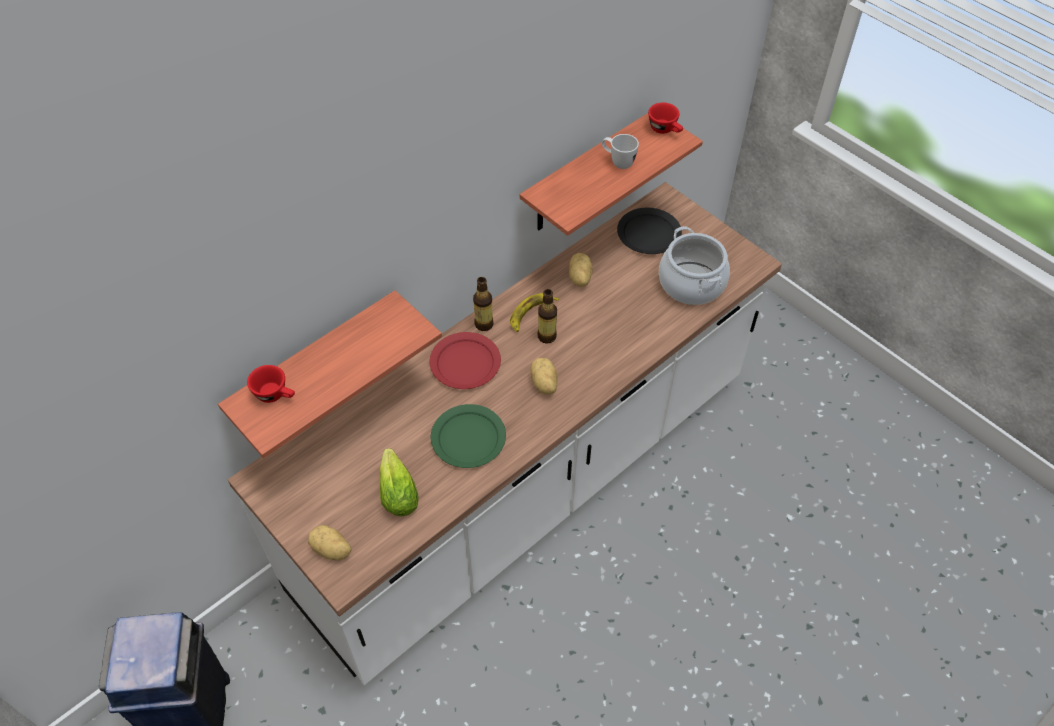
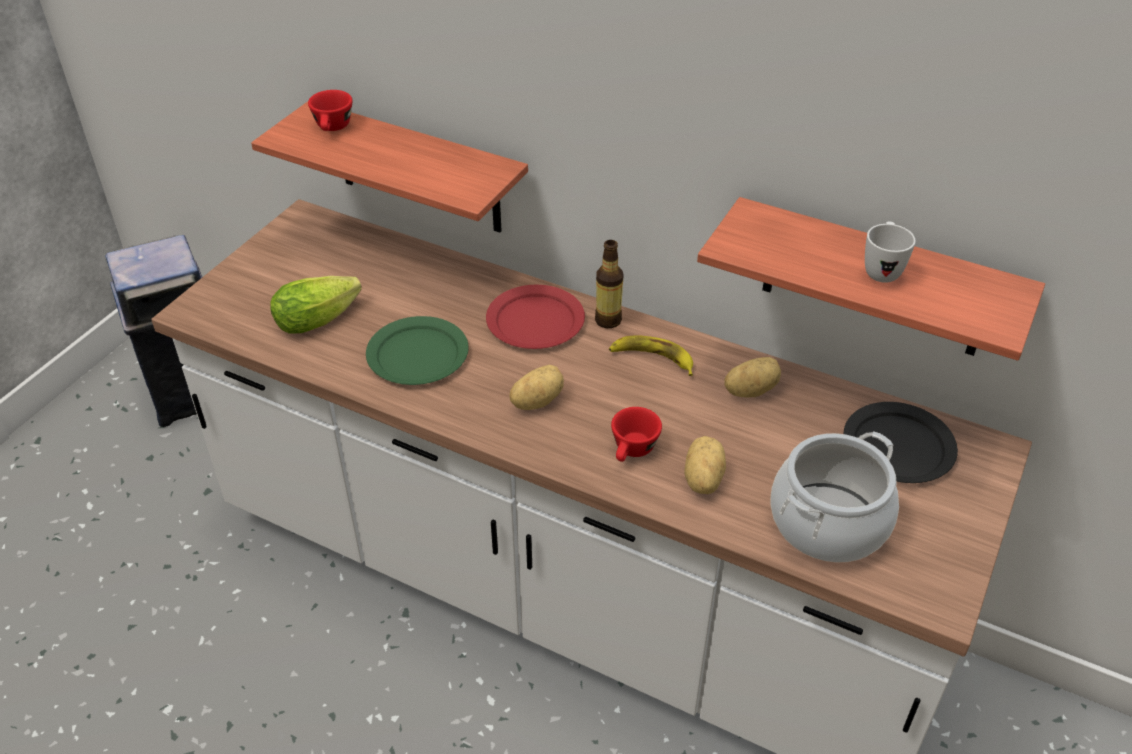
camera: 70 degrees right, 10 degrees down
potato [308,525,352,561] -> potato moved to [684,436,726,494]
bottle [538,289,557,344] -> none
red cup [648,103,683,134] -> red cup moved to [611,407,662,462]

